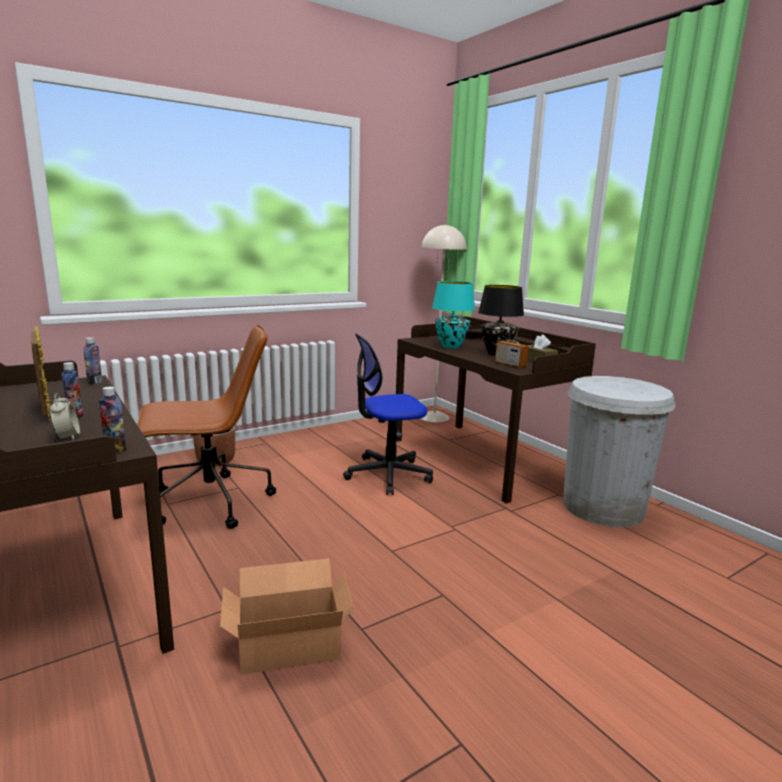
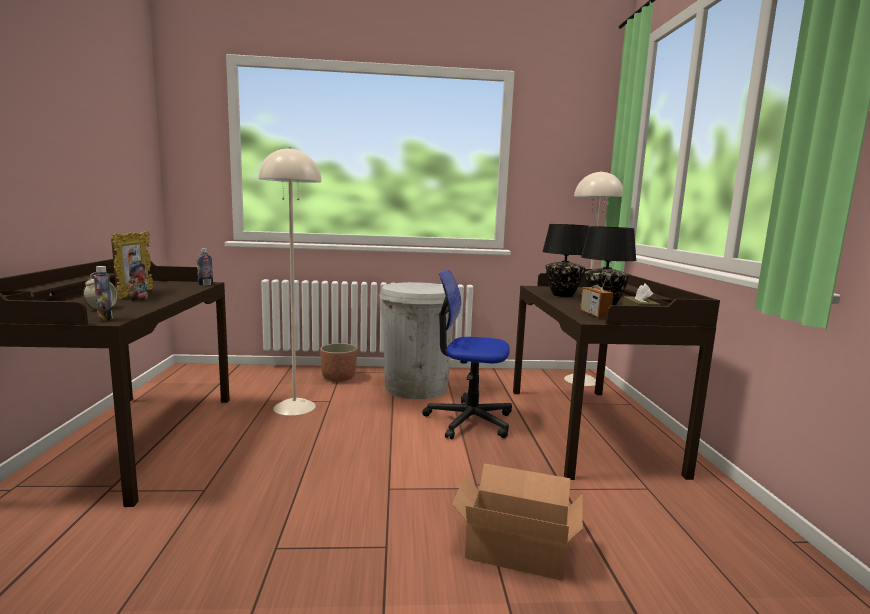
camera: 30 degrees right, 5 degrees down
brown office chair [137,325,276,529] -> beige floor lamp [258,147,321,416]
cardboard box [220,559,354,675] -> cardboard box moved to [452,463,583,581]
turquoise table lamp [432,281,475,348] -> black table lamp [542,224,589,297]
white trash can [563,376,675,527] -> white trash can moved to [379,282,453,399]

